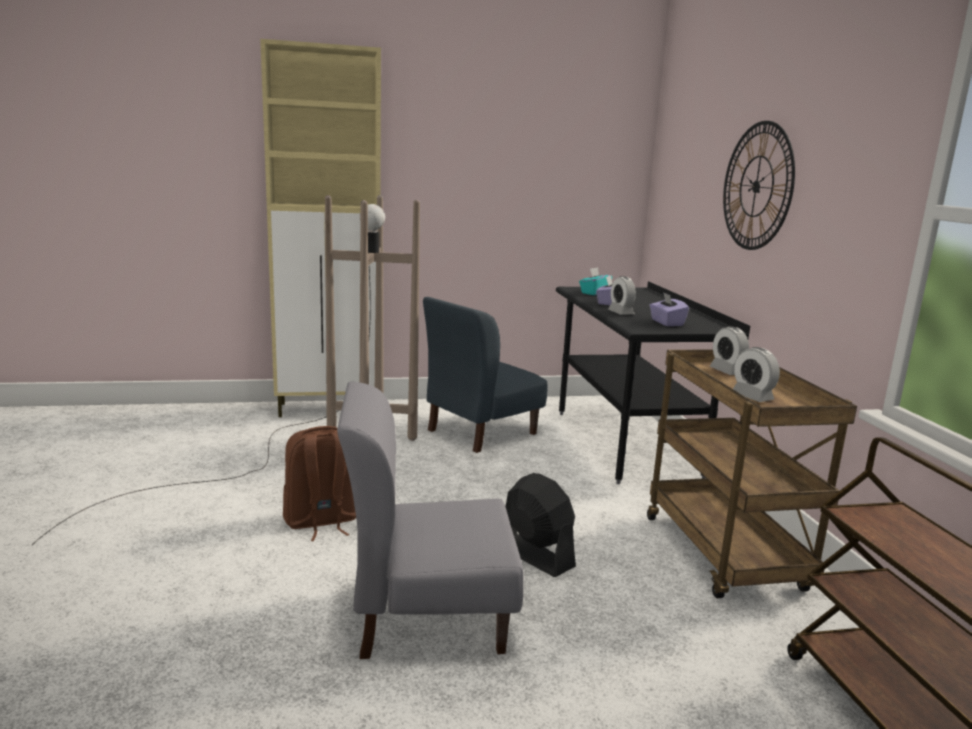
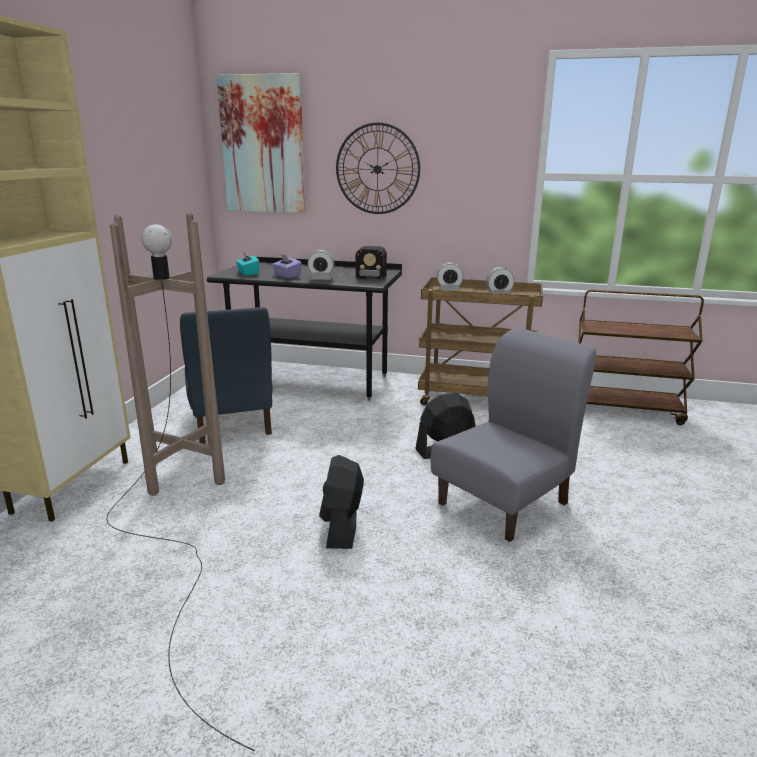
camera: 65 degrees left, 5 degrees up
brown backpack [283,426,356,541] -> black fan [319,455,364,549]
grey chair [337,382,524,659] -> grey chair turned 150 degrees counterclockwise [431,328,596,542]
purple tissue box [649,292,689,326] -> radio [340,246,387,280]
none -> picture [217,73,305,213]

